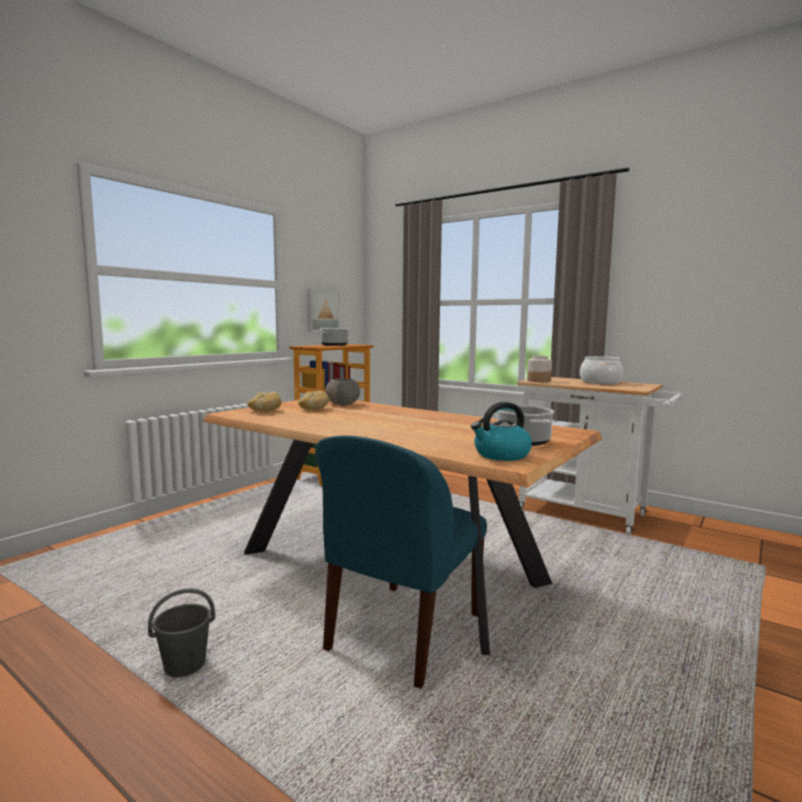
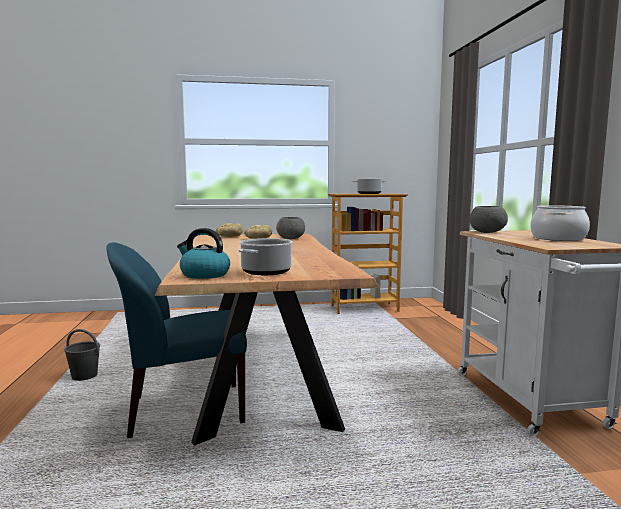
camera: 45 degrees right, 0 degrees up
picture [307,289,340,332] -> none
jar [527,355,552,382] -> grey bowl [469,206,508,233]

